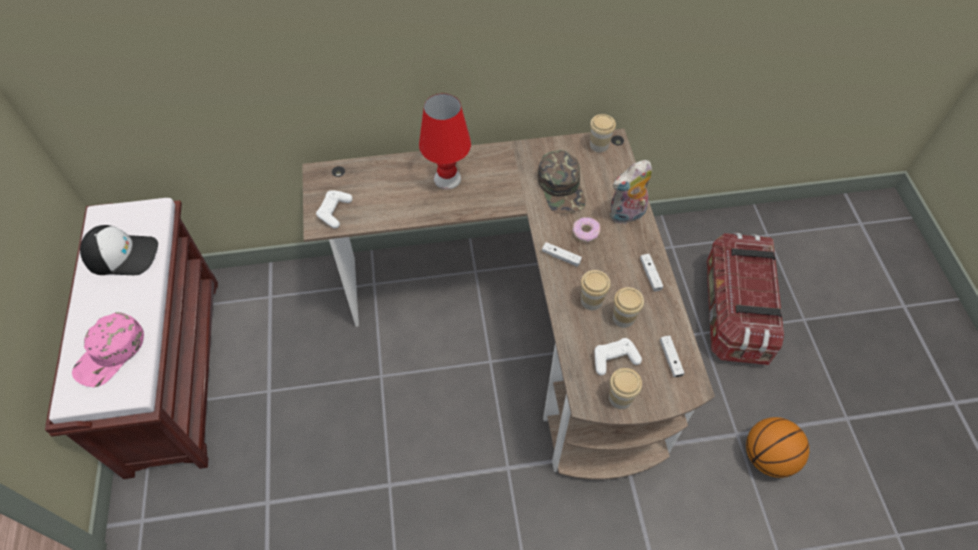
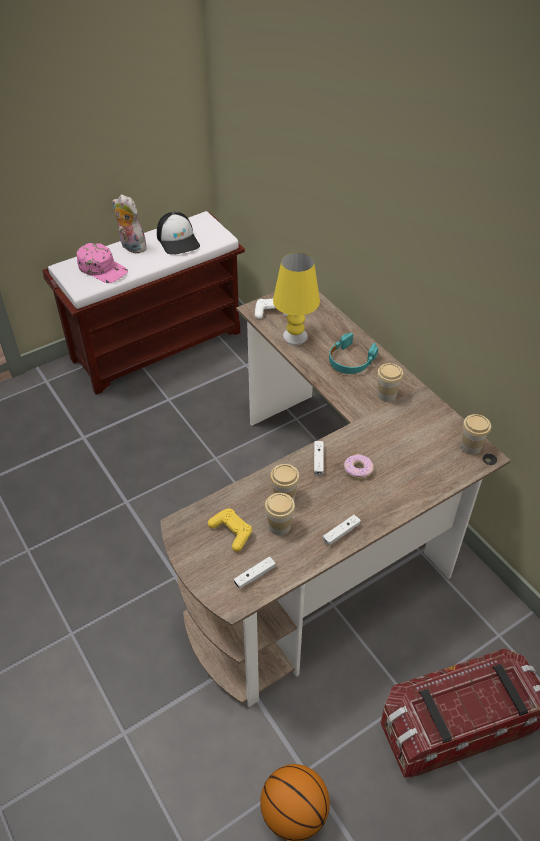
camera: 65 degrees right, 10 degrees down
pink cap [72,312,144,387] -> pink cap turned 150 degrees counterclockwise [76,243,128,283]
red table lamp [419,93,471,189] -> turquoise headphones [329,333,378,374]
green cap [537,150,586,214] -> none
white game controller [594,338,642,375] -> yellow game controller [208,508,252,552]
plush toy [609,160,652,224] -> plush toy moved to [112,194,147,253]
cup [609,368,642,409] -> cup moved to [377,363,403,402]
none -> yellow table lamp [273,252,320,345]

